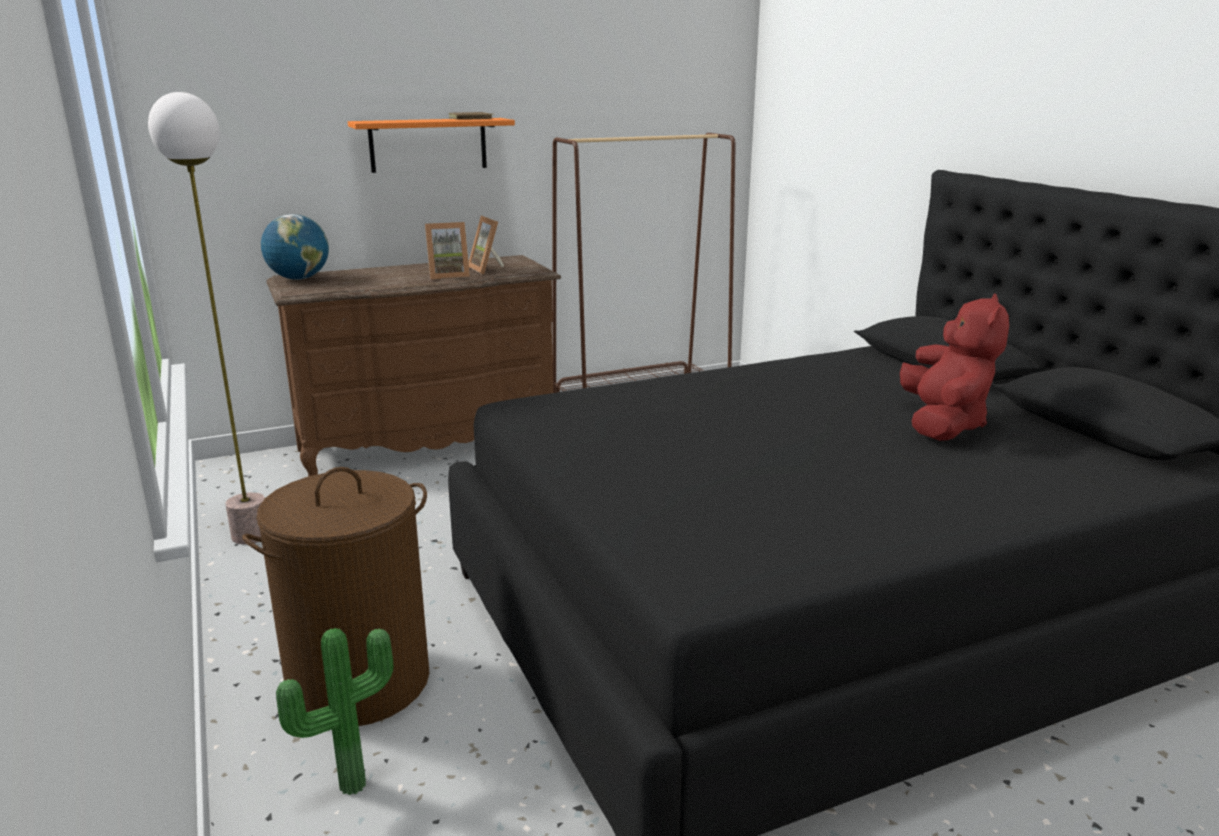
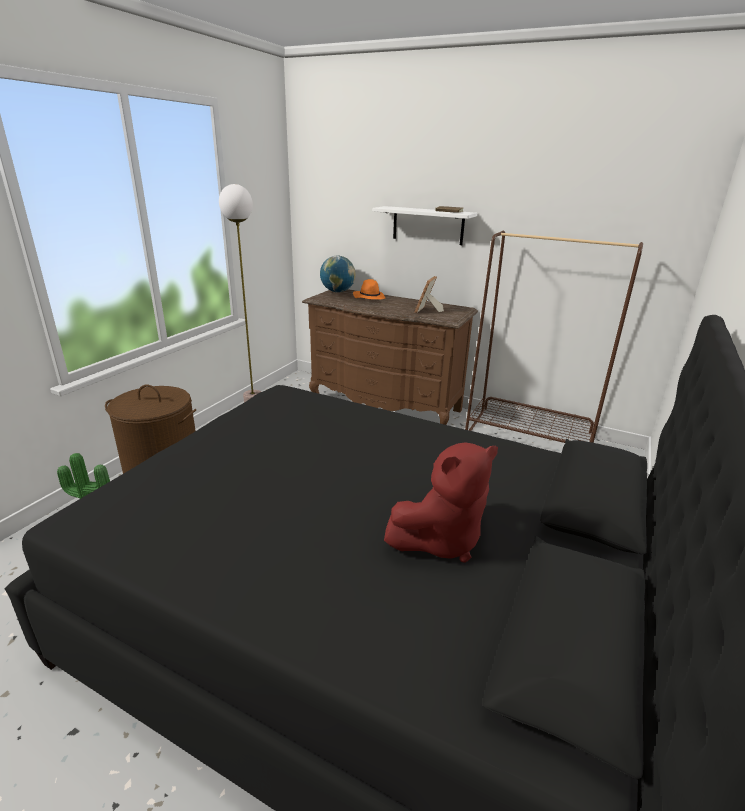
camera: 50 degrees right, 5 degrees up
orange shelf [348,118,515,173] -> white shelf [372,206,477,245]
picture frame [425,222,470,280] -> none
none -> orange hat [353,279,385,300]

